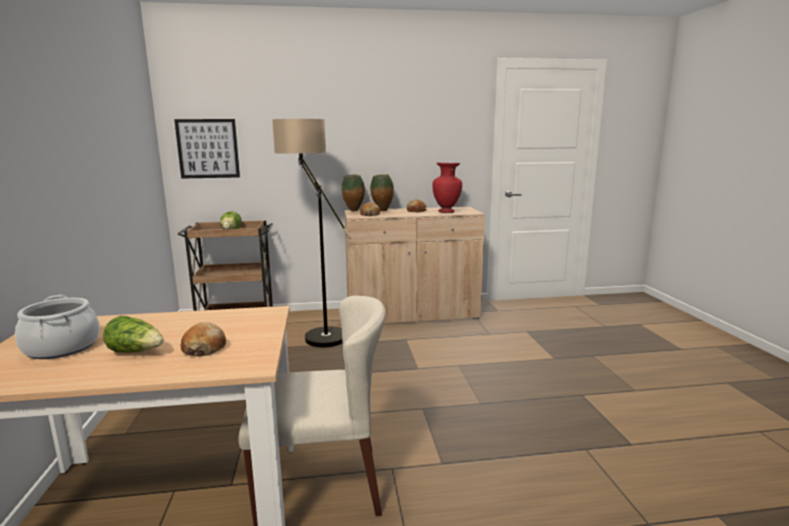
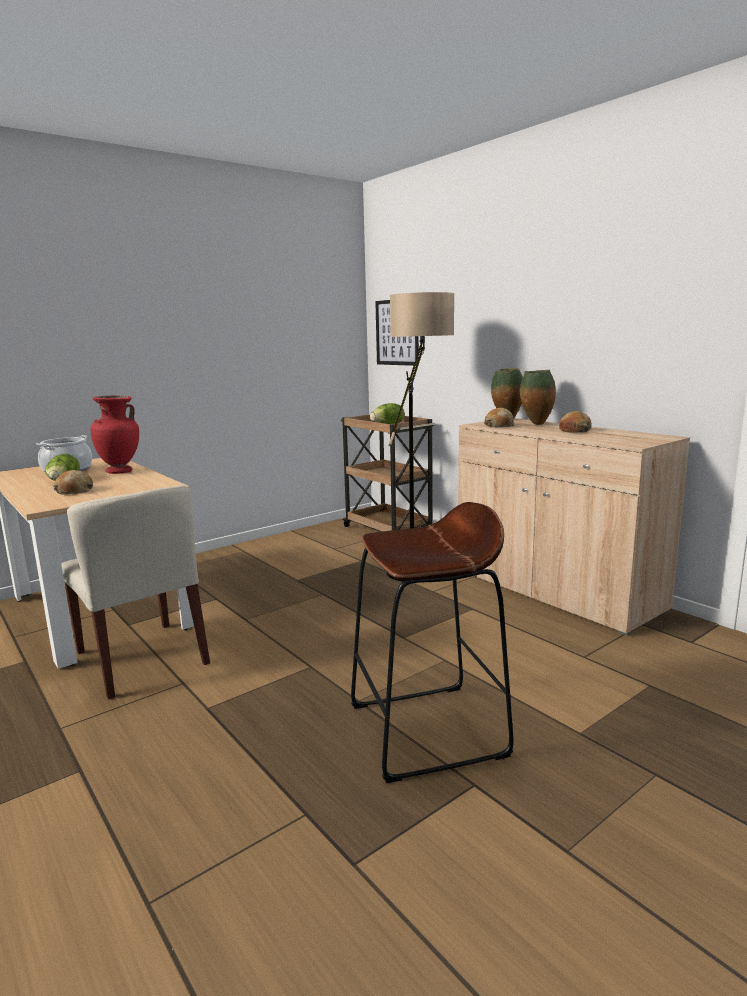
camera: 60 degrees right, 0 degrees up
red vase [433,163,462,213] -> red vase moved to [91,395,139,474]
none -> brown stool [351,502,514,783]

